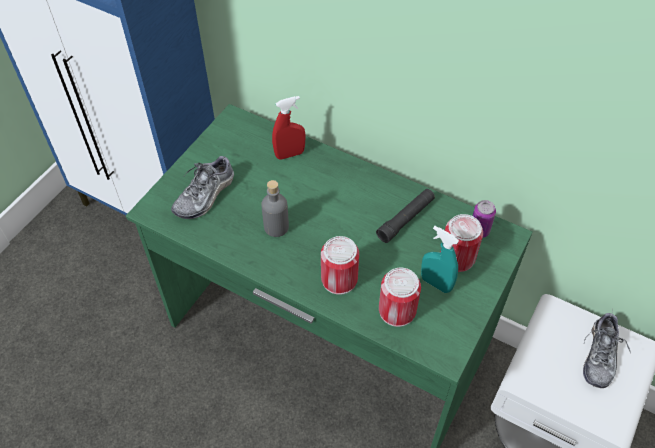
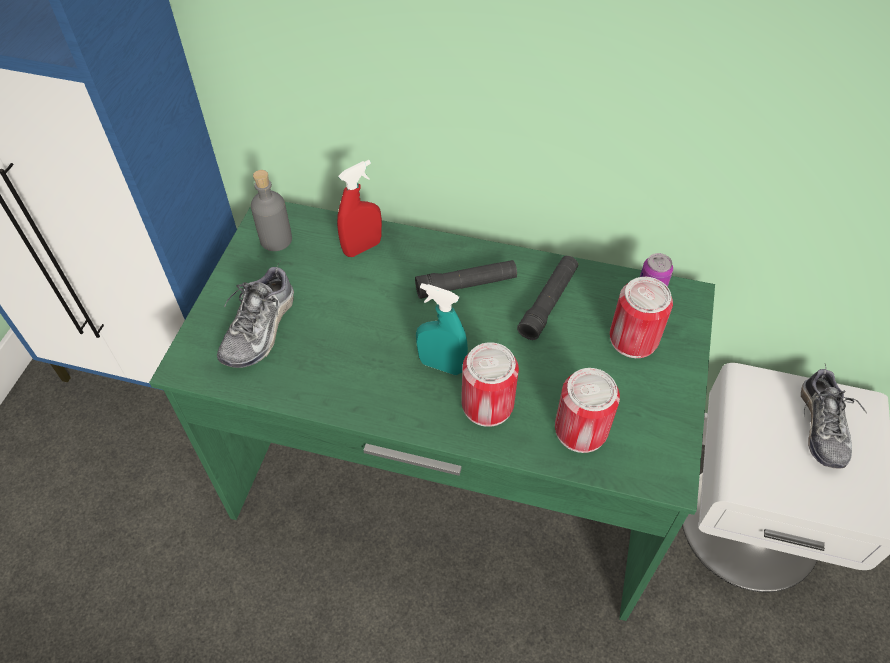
camera: 15 degrees left, 0 degrees up
grey bottle [261,180,289,237] -> grey bottle moved to [251,170,292,251]
turquoise spray bottle [421,226,459,293] -> turquoise spray bottle moved to [416,283,468,375]
none -> black flashlight [415,260,517,299]

